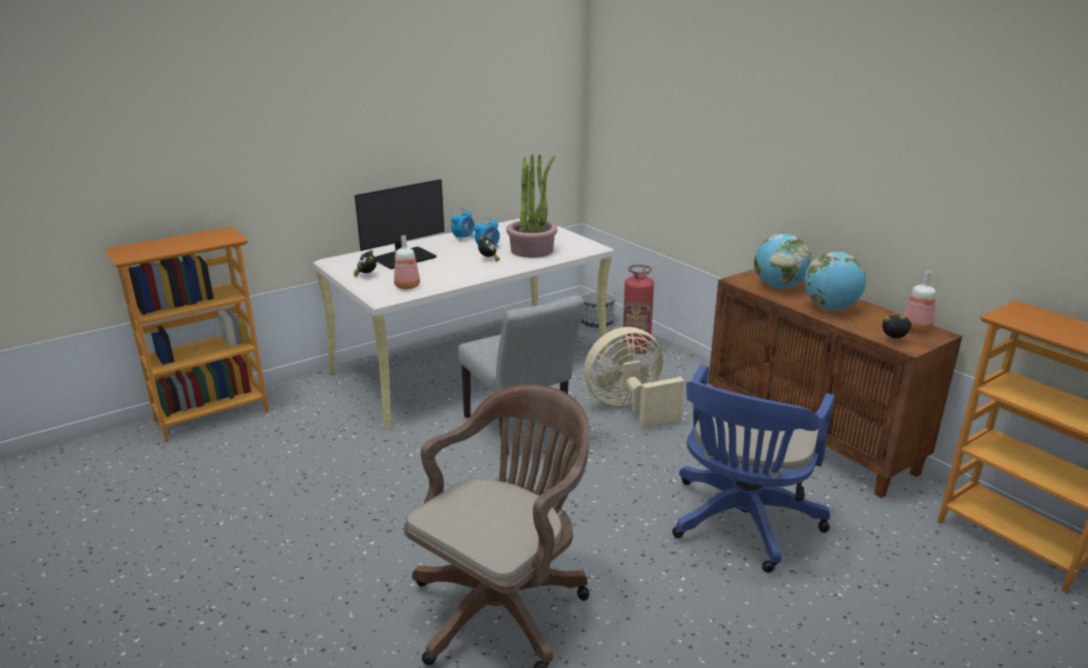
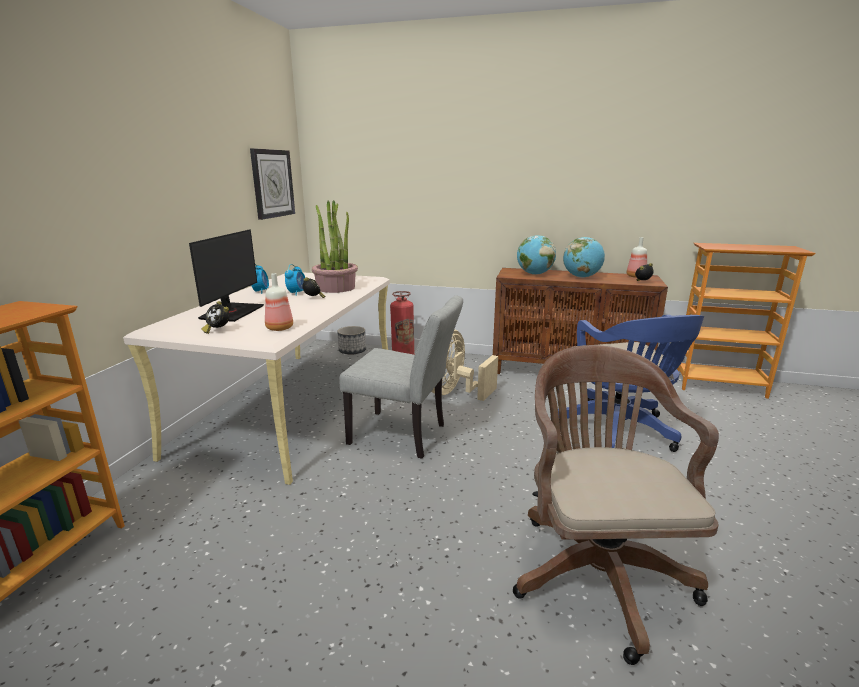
camera: 40 degrees left, 5 degrees down
none -> wall clock [250,148,295,220]

